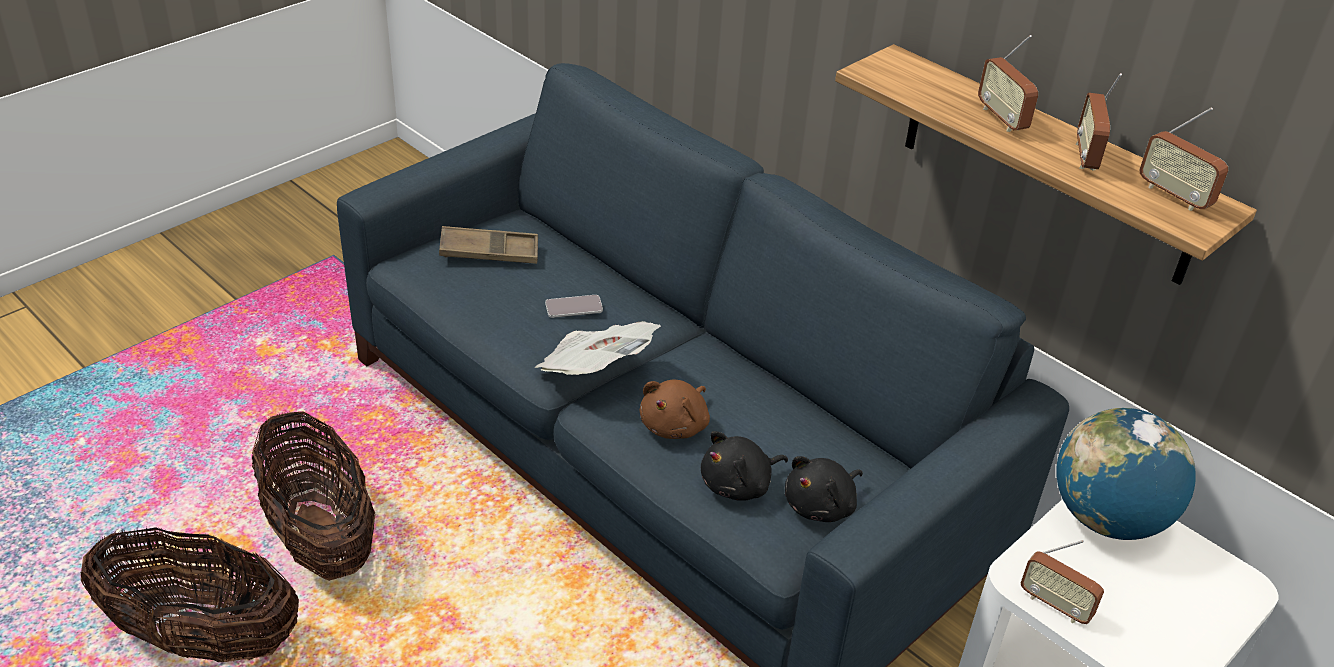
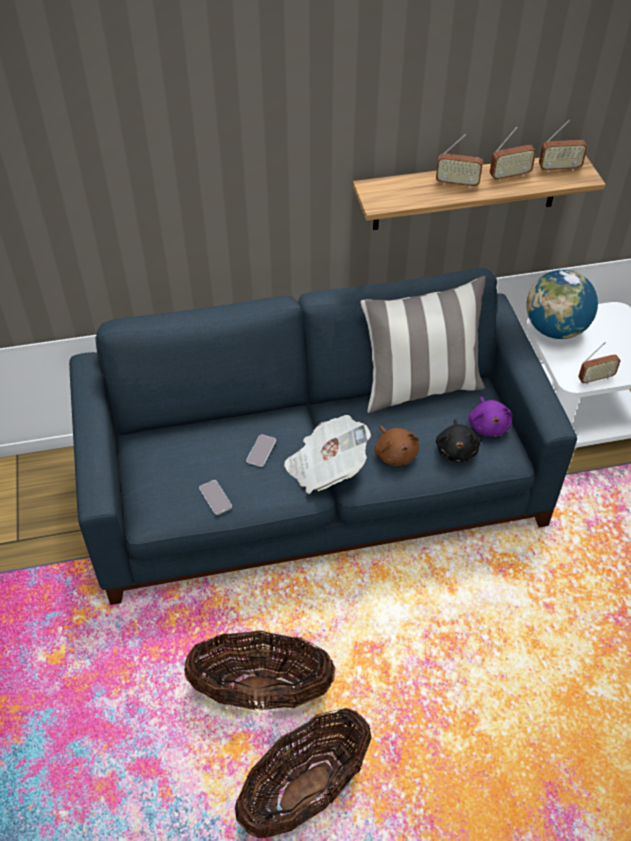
camera: 55 degrees left, 10 degrees up
brown tray [439,226,538,264] -> none
black plush toy [785,456,863,522] -> purple plush toy [468,397,513,437]
radio [1075,73,1122,170] -> radio turned 60 degrees counterclockwise [490,127,536,181]
none -> phone [199,480,232,515]
none -> pillow [360,276,486,413]

